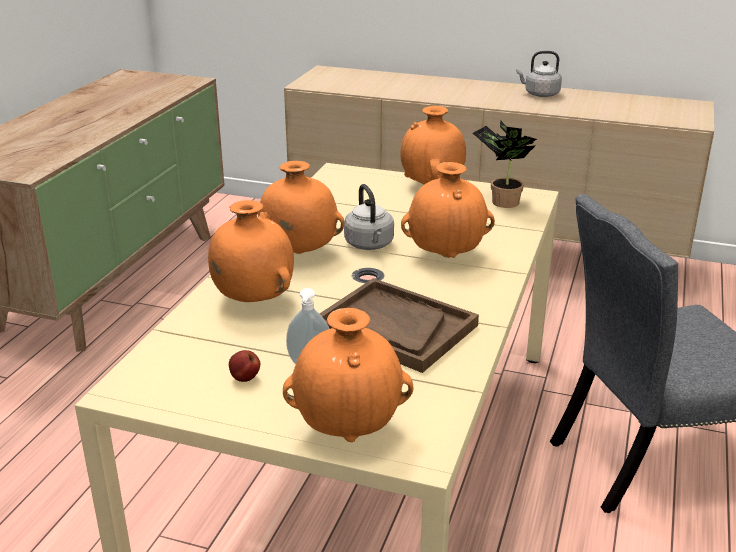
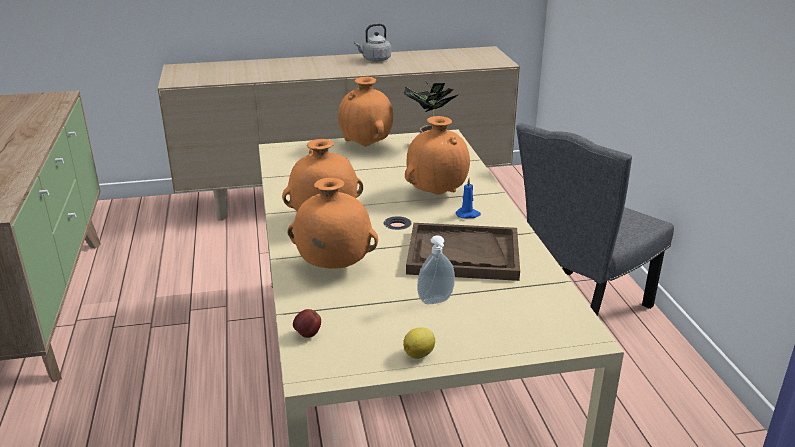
camera: 30 degrees left, 0 degrees up
apple [229,350,260,382] -> apple moved to [293,309,321,338]
orange vase [283,308,413,442] -> none
grey kettle [344,184,394,250] -> none
none -> lemon [403,327,435,359]
none -> blue candle [456,179,481,219]

